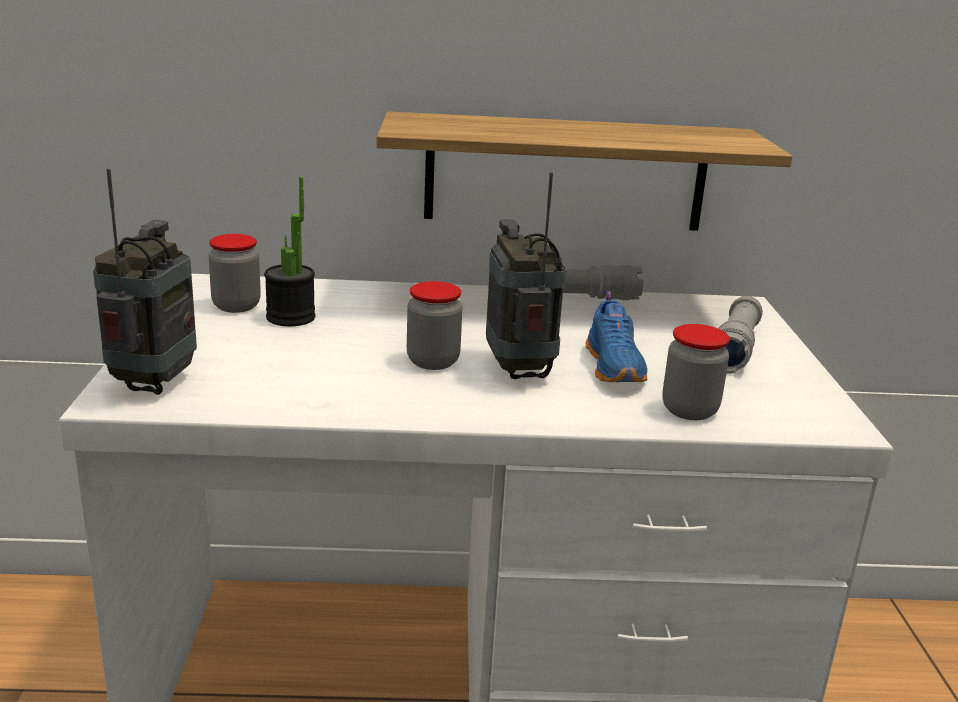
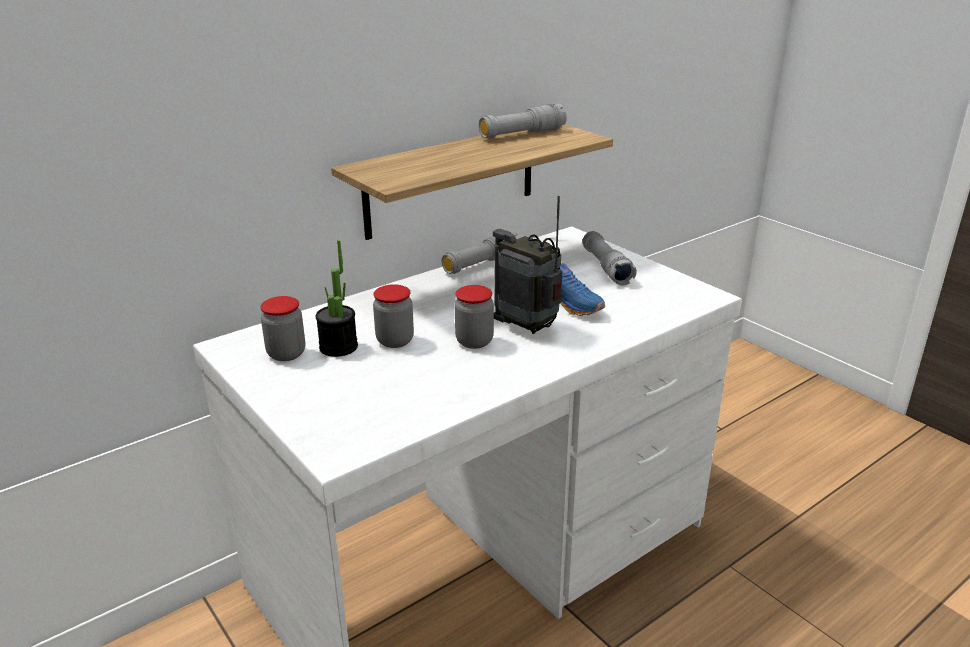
camera: 35 degrees left, 5 degrees up
radio [93,168,197,395] -> none
jar [663,324,730,420] -> jar moved to [373,284,414,348]
none -> grey flashlight [479,104,567,139]

